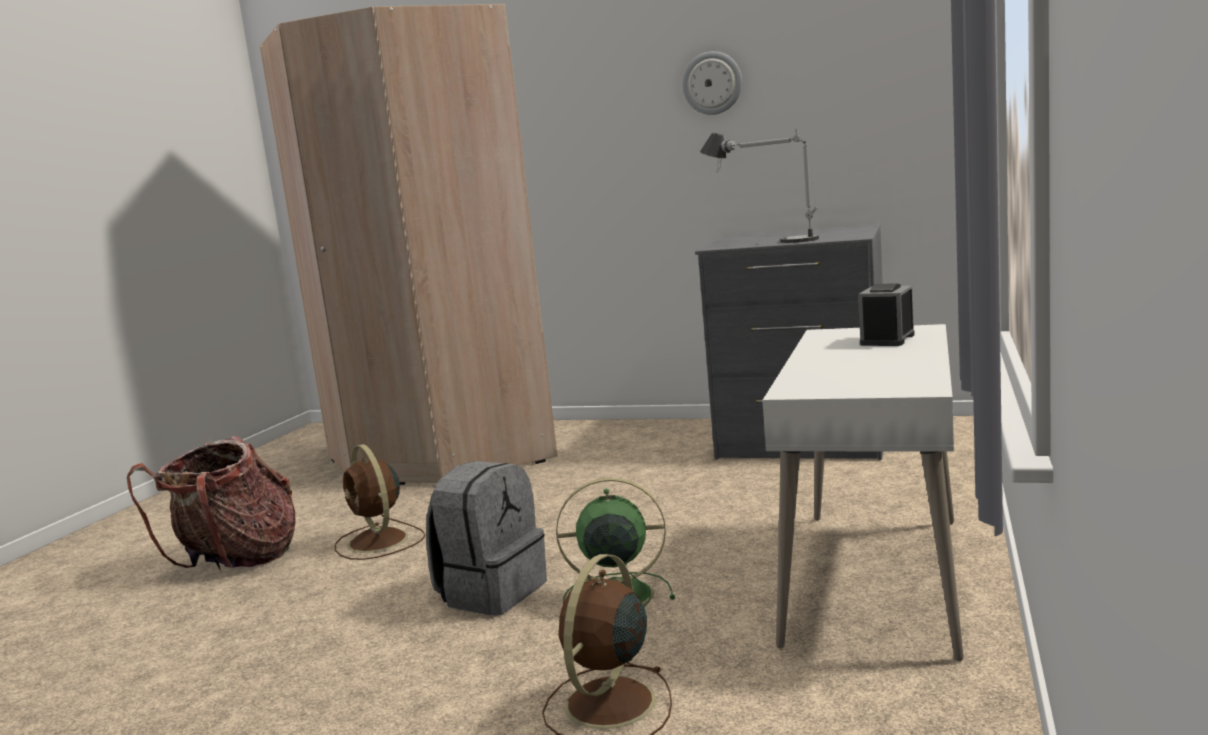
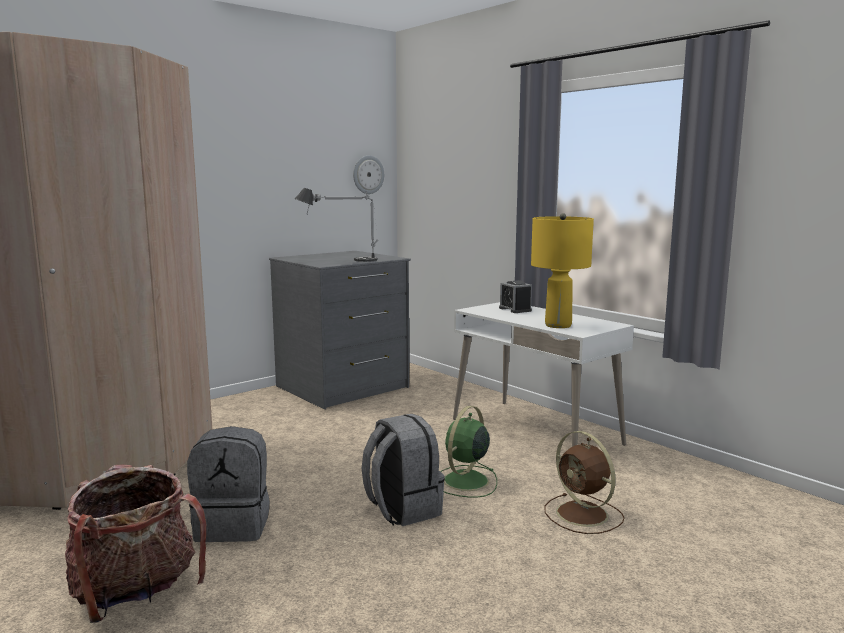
camera: 60 degrees left, 0 degrees up
brown fan [335,444,425,560] -> grey backpack [187,426,270,542]
wall clock [682,51,742,115] -> wall clock moved to [353,155,384,194]
none -> yellow table lamp [531,213,594,328]

